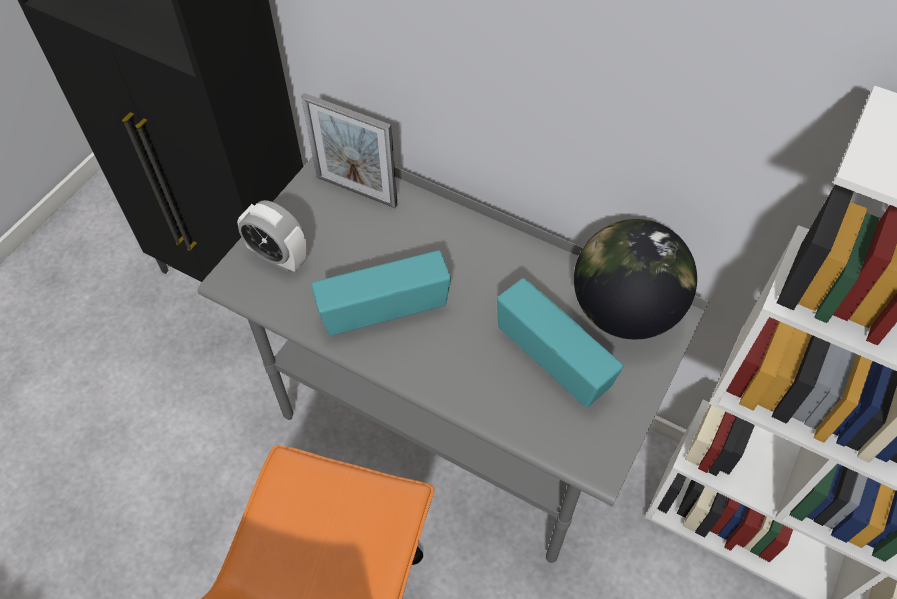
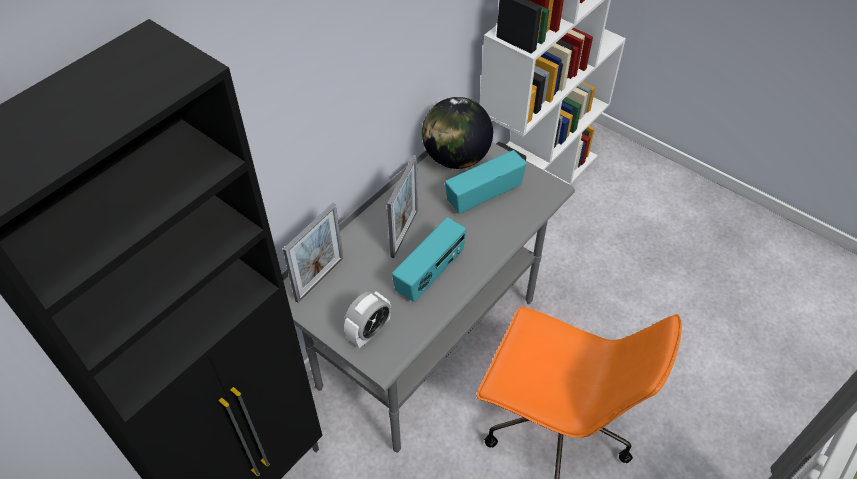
camera: 80 degrees left, 5 degrees down
radio [311,250,451,336] -> radio turned 135 degrees counterclockwise [392,217,466,302]
none -> picture frame [387,155,418,258]

